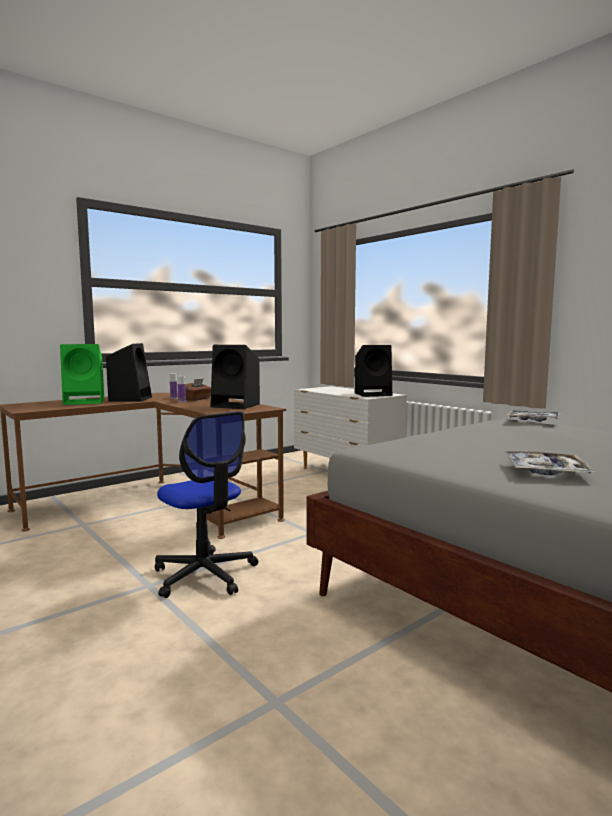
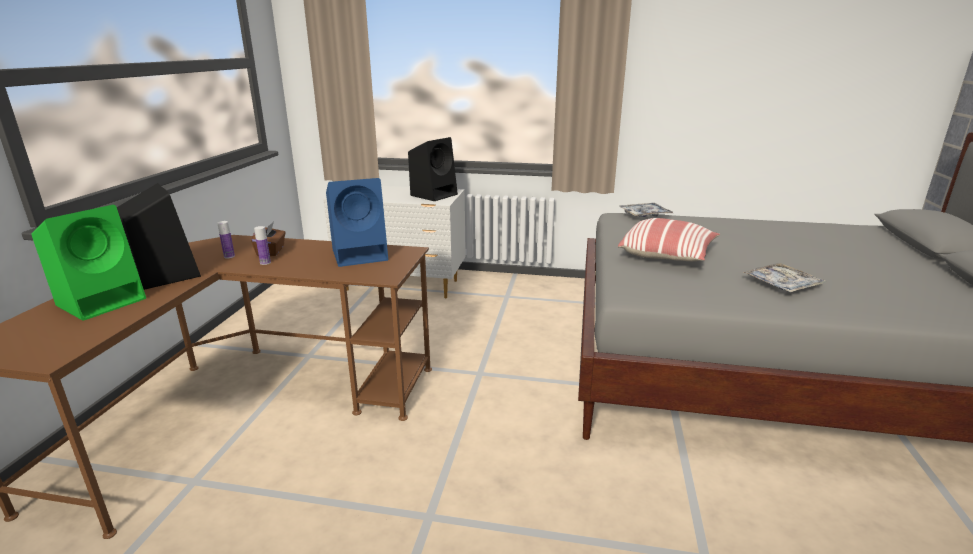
camera: 40 degrees left, 15 degrees up
office chair [155,411,258,598] -> none
black speaker [210,345,260,409] -> blue speaker [326,178,388,267]
none -> pillow [618,218,720,261]

